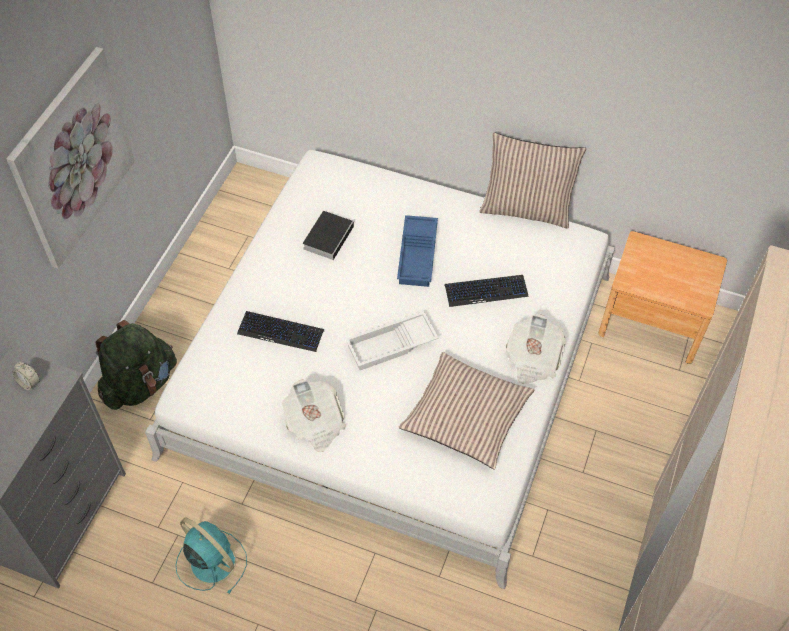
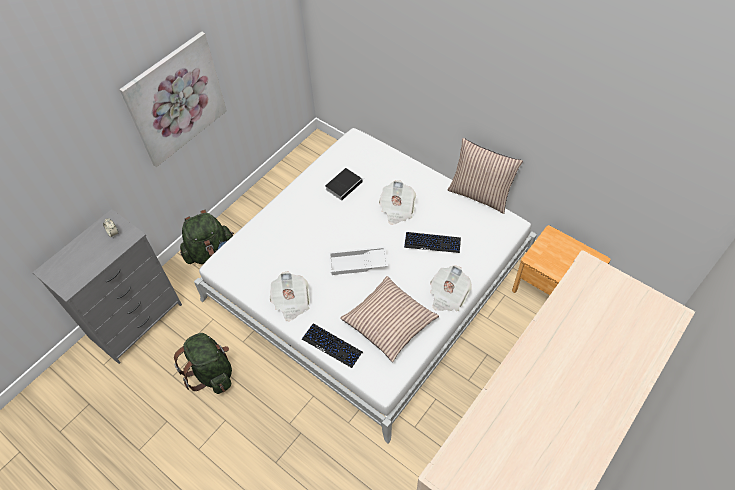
camera: 20 degrees right, 0 degrees up
turquoise fan [175,518,247,594] -> green backpack [174,333,232,394]
keyboard [237,311,324,352] -> keyboard moved to [302,323,363,368]
blue tray [397,215,438,287] -> newspaper [379,180,416,225]

